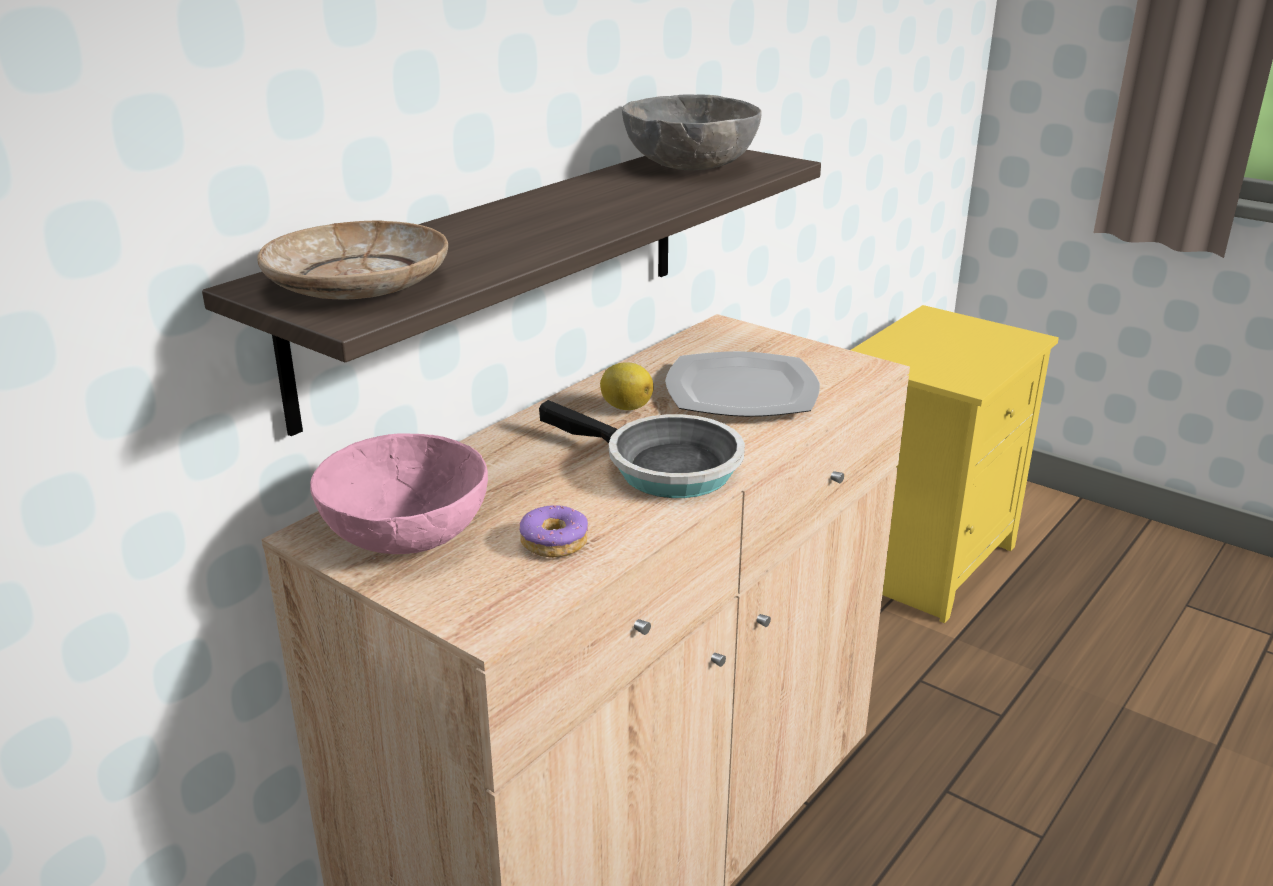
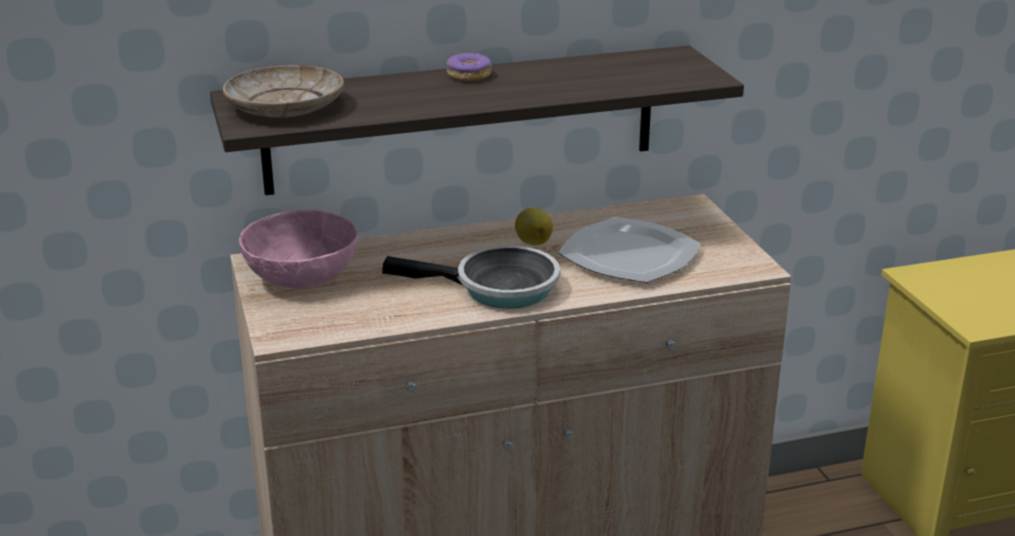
camera: 35 degrees right, 0 degrees up
donut [519,505,588,558] -> donut moved to [446,53,492,81]
frying pan [539,400,745,498] -> frying pan turned 60 degrees counterclockwise [382,246,560,309]
grey bowl [622,95,762,170] -> none

